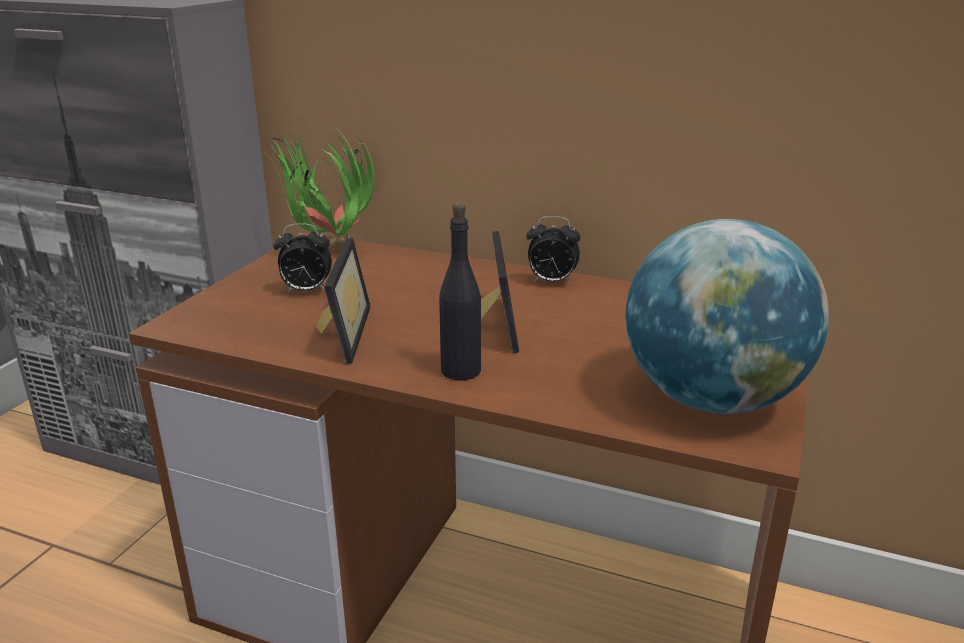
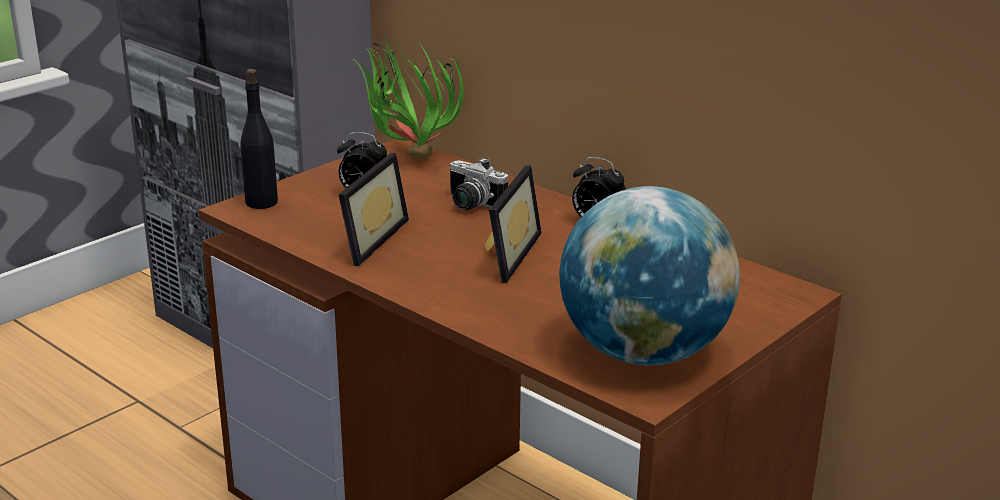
camera: 20 degrees right, 0 degrees up
black bottle [439,203,481,380] -> black bottle moved to [240,69,278,209]
none -> camera [449,158,508,210]

